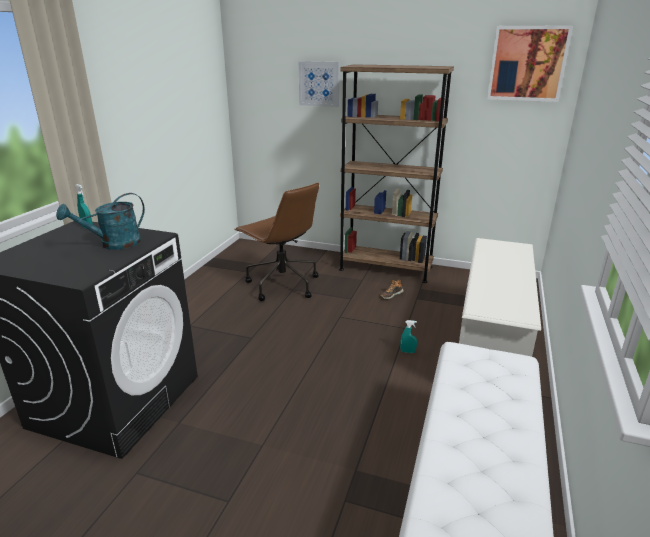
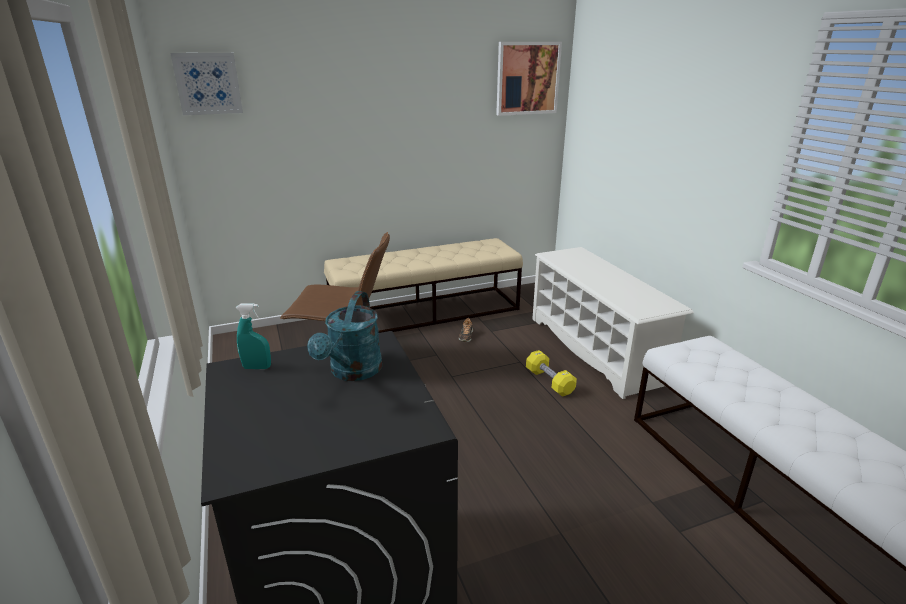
camera: 40 degrees left, 0 degrees up
picture [299,61,339,107] -> picture moved to [170,53,243,115]
brown bookcase [339,64,454,283] -> beige bench [324,238,523,333]
turquoise spray bottle [400,320,417,353] -> yellow dumbbell [526,350,577,397]

